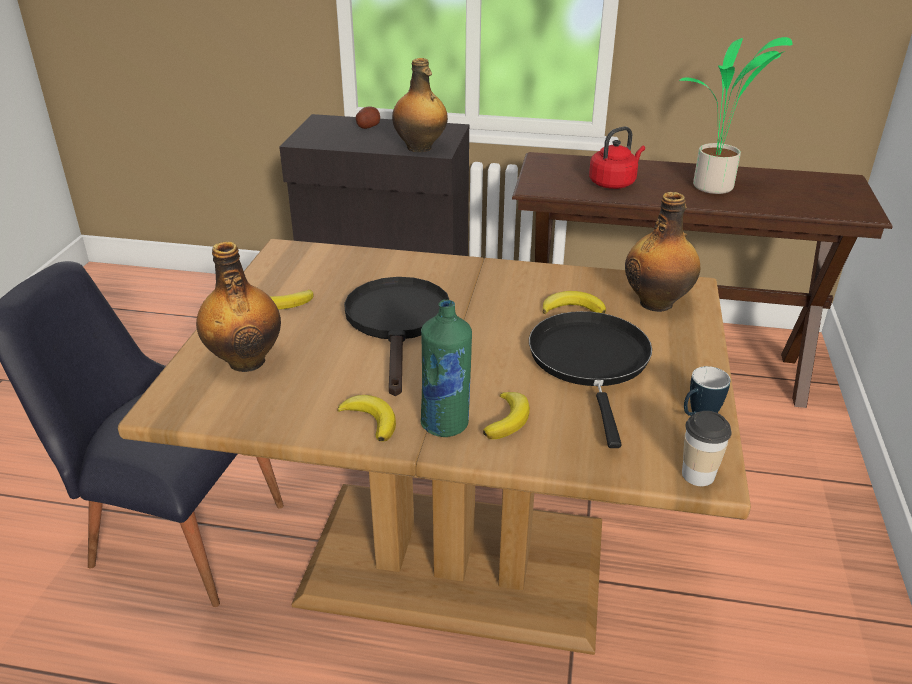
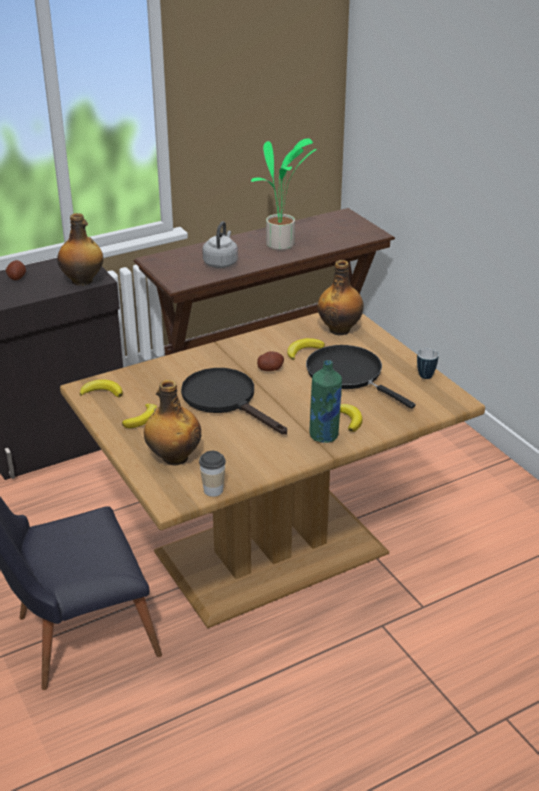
camera: 40 degrees left, 0 degrees up
banana [337,395,396,442] -> banana moved to [80,379,123,397]
red kettle [589,126,645,189] -> grey kettle [202,221,238,268]
cup [682,411,732,486] -> cup moved to [199,451,226,497]
none -> potato [257,351,284,371]

